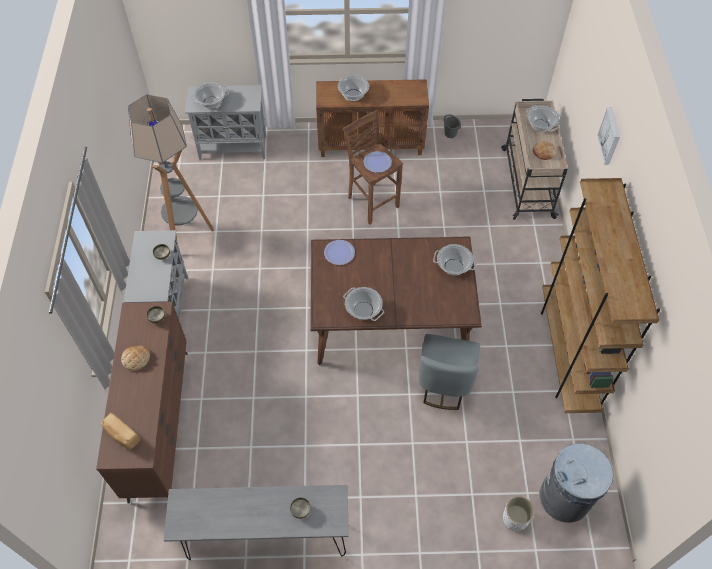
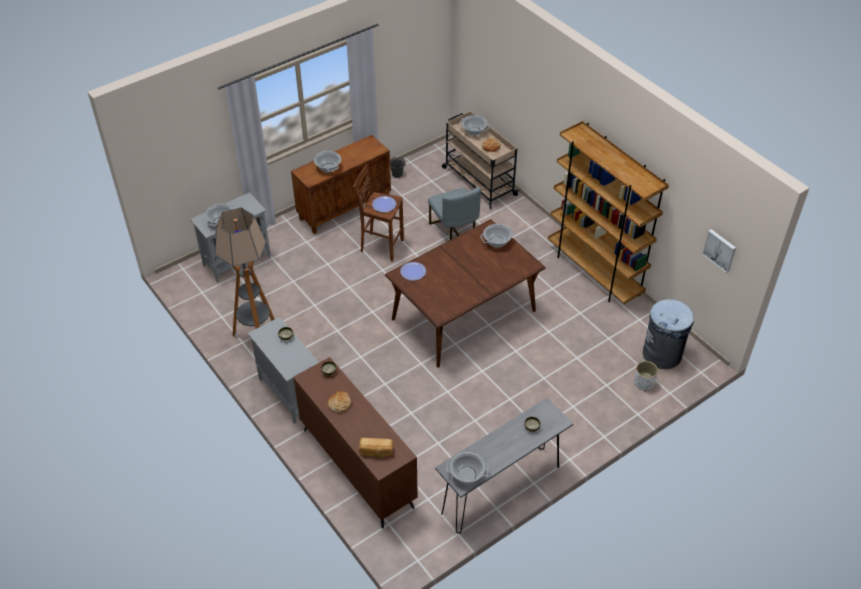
camera: 35 degrees left, 10 degrees down
cooking pot [343,287,384,321] -> cooking pot moved to [446,452,489,483]
grey chair [419,334,480,410] -> grey chair moved to [428,187,481,240]
picture [597,108,620,165] -> picture moved to [702,229,736,273]

